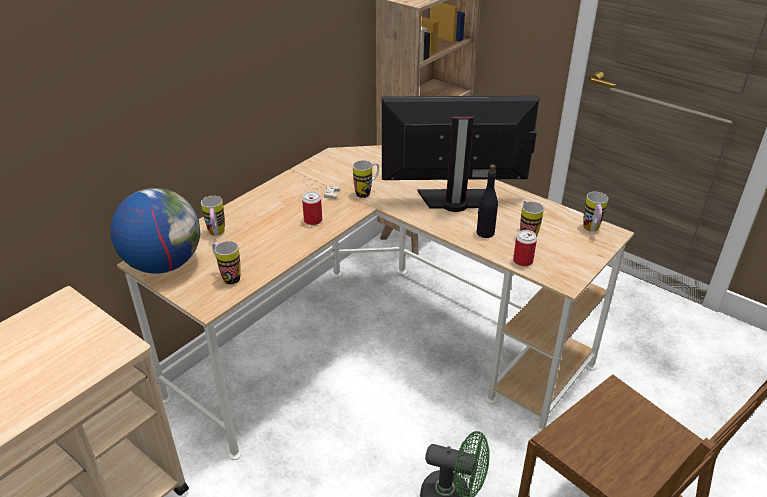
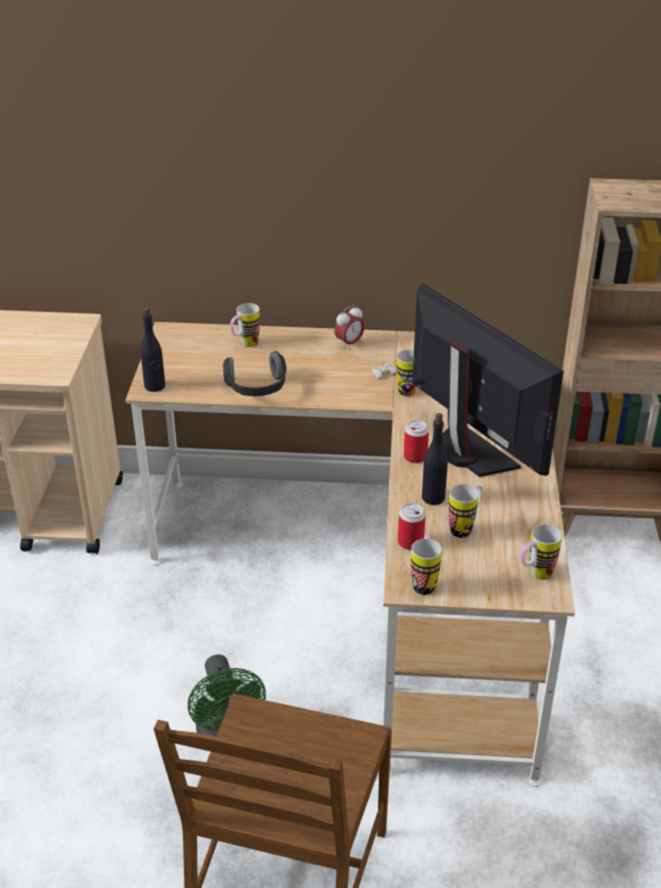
camera: 55 degrees right, 0 degrees up
globe [111,188,200,274] -> none
mug [212,241,241,284] -> mug moved to [411,534,442,595]
can [302,191,322,225] -> can moved to [404,420,429,463]
none -> black bottle [140,307,165,392]
none -> headphones [223,351,287,396]
none -> alarm clock [334,305,365,350]

